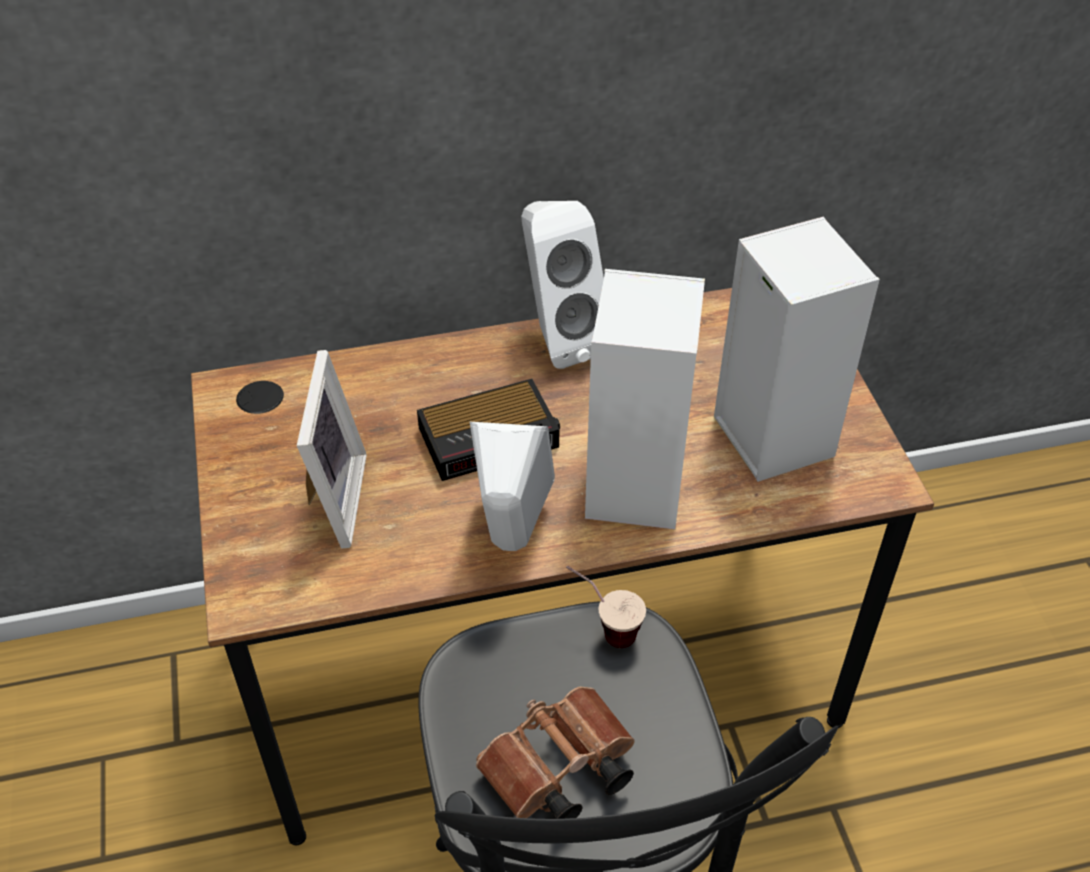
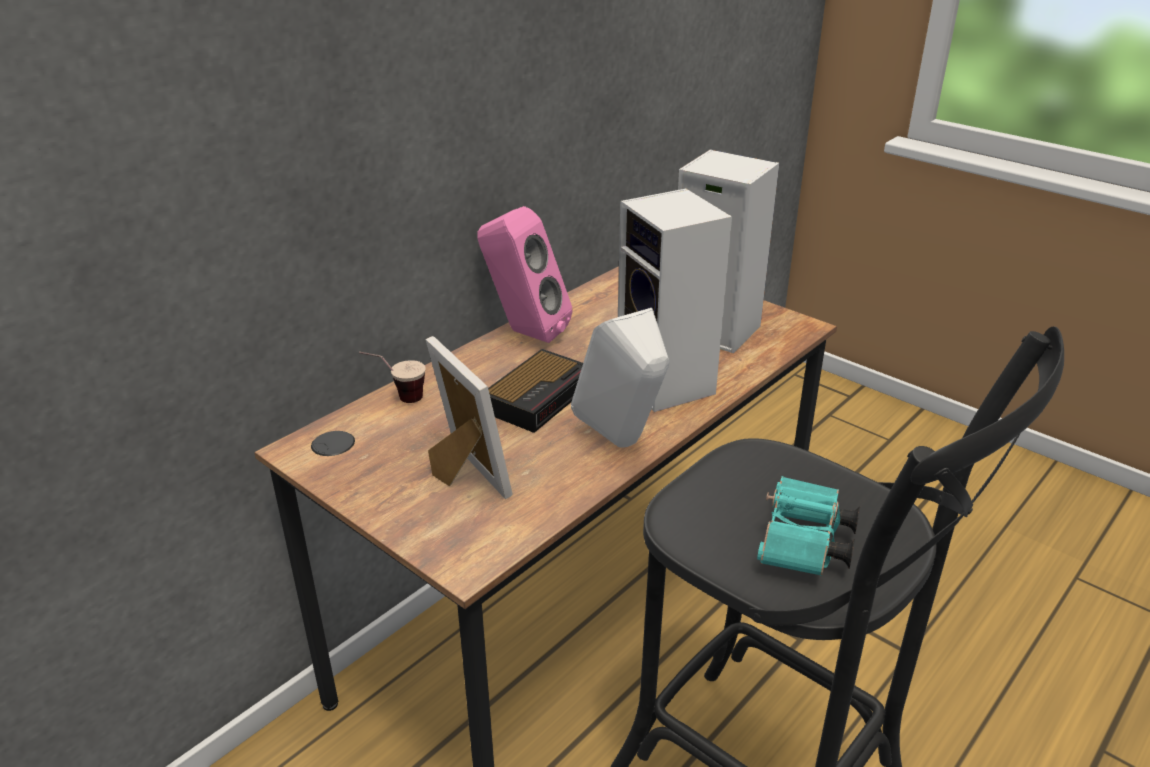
camera: 35 degrees left, 15 degrees down
brown binoculars [476,686,635,819] -> turquoise binoculars [757,476,860,576]
white speaker [521,201,604,369] -> pink speaker [477,206,573,343]
cup [566,565,646,648] -> cup moved to [359,351,425,403]

